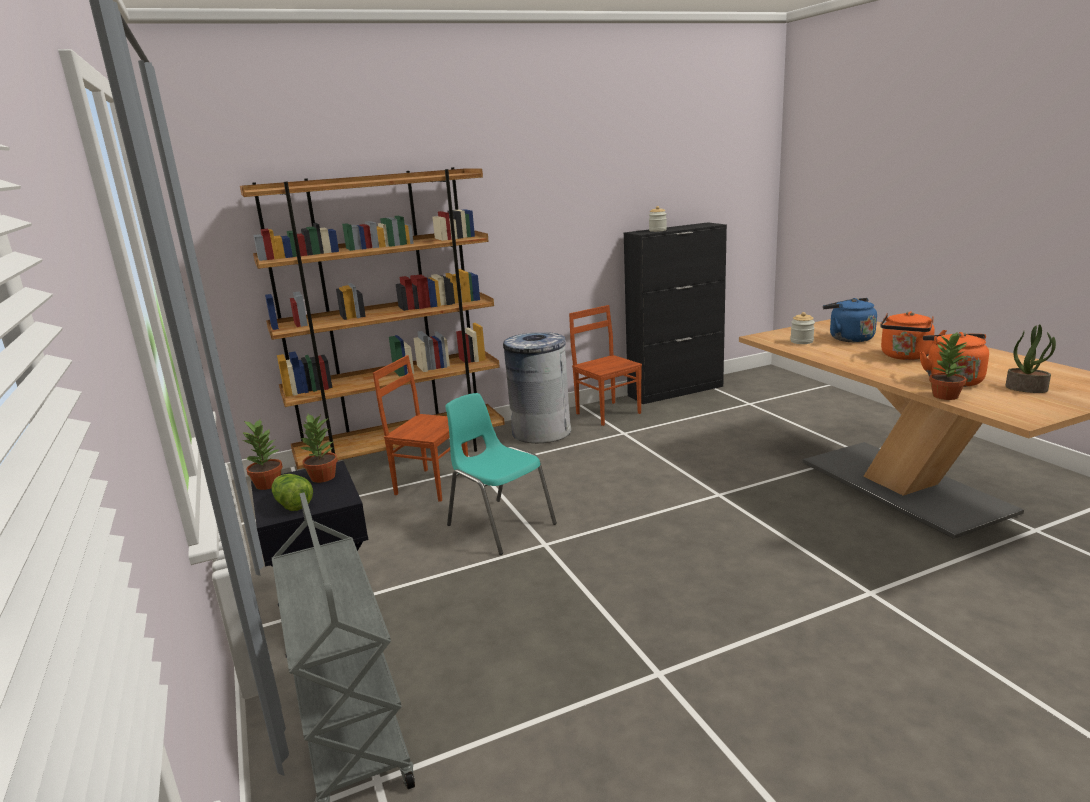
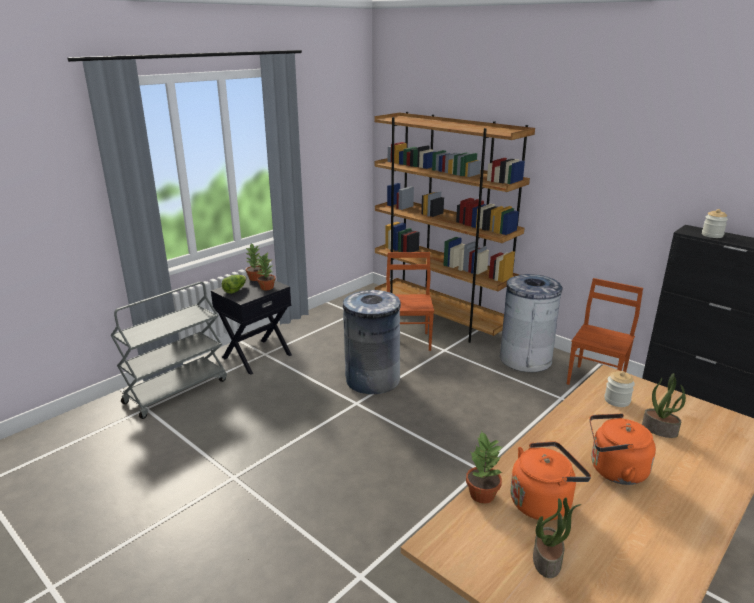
camera: 65 degrees right, 5 degrees up
turquoise chair [445,393,557,555] -> grey trash can [343,290,401,394]
blue kettle [823,298,877,342] -> potted plant [642,373,686,438]

